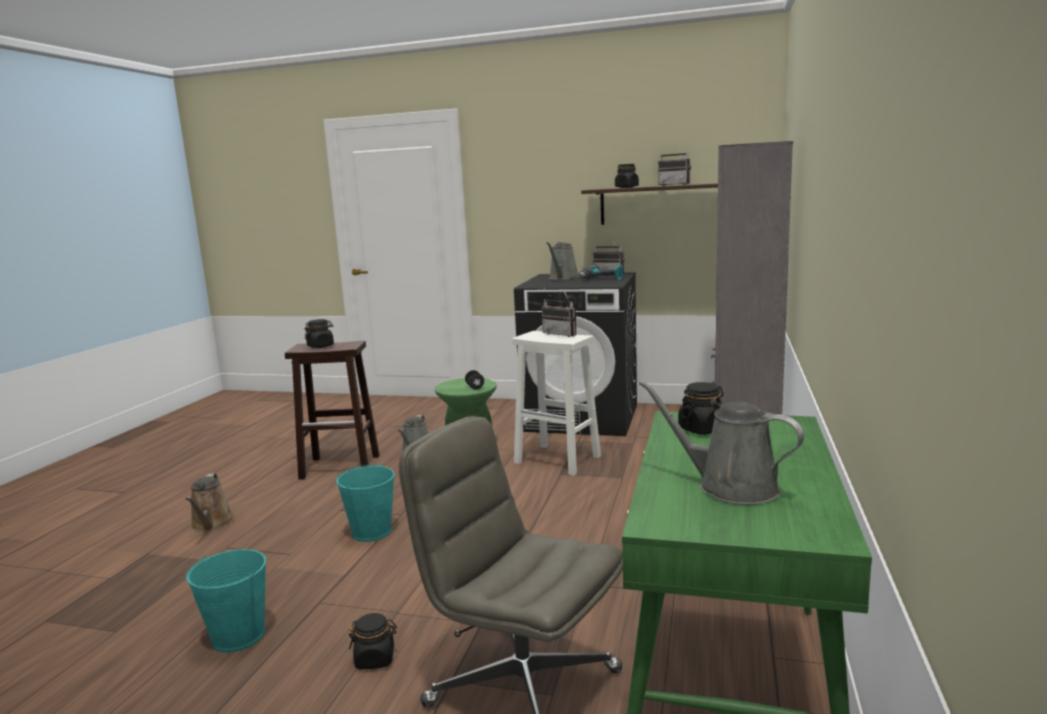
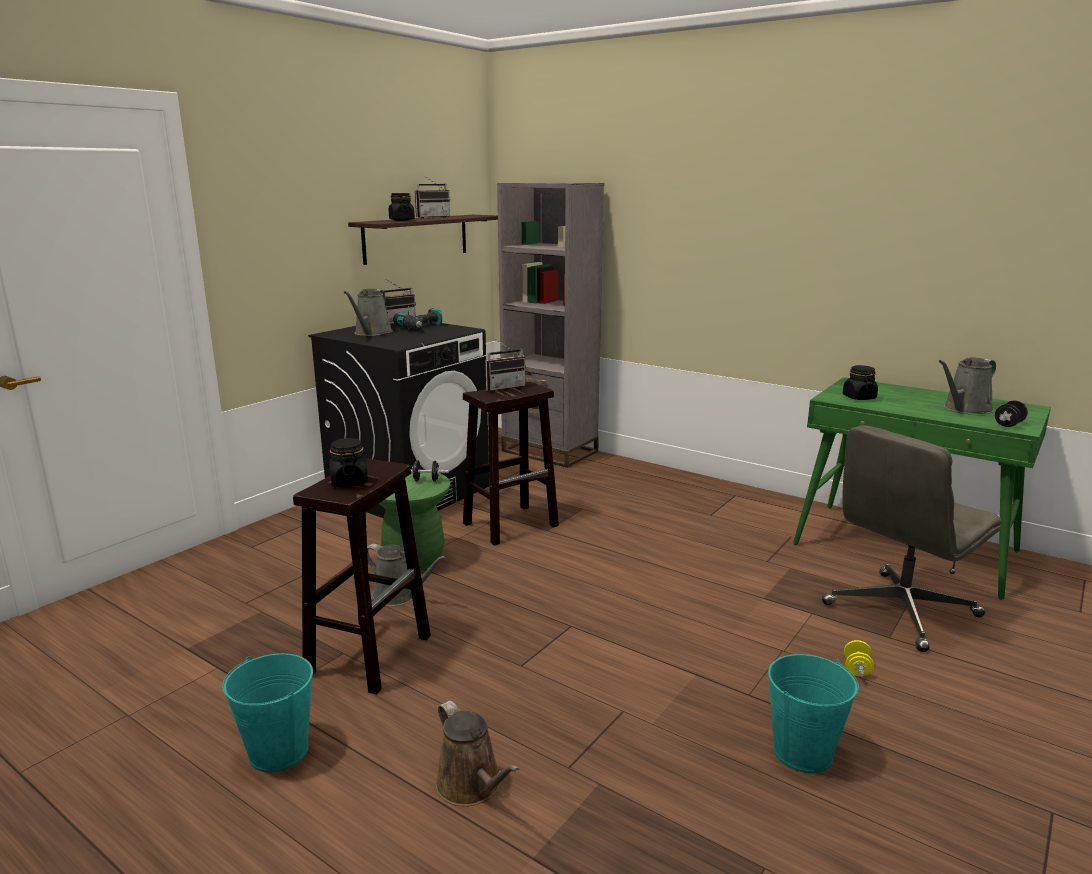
camera: 70 degrees left, 5 degrees up
brown watering can [186,473,234,532] -> brown watering can turned 45 degrees clockwise [435,701,519,807]
turquoise bucket [336,463,394,542] -> turquoise bucket moved to [222,653,313,773]
black jar [349,613,397,669] -> yellow dumbbell [844,640,874,677]
white stool [512,331,601,476] -> brown stool [463,381,559,546]
grey watering can [546,242,579,280] -> grey watering can turned 60 degrees clockwise [344,289,393,336]
none -> black dumbbell [995,400,1028,427]

